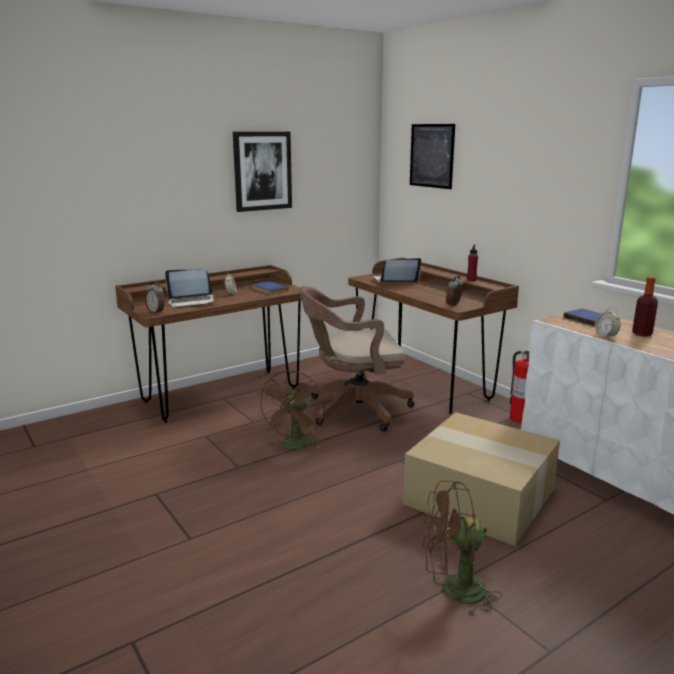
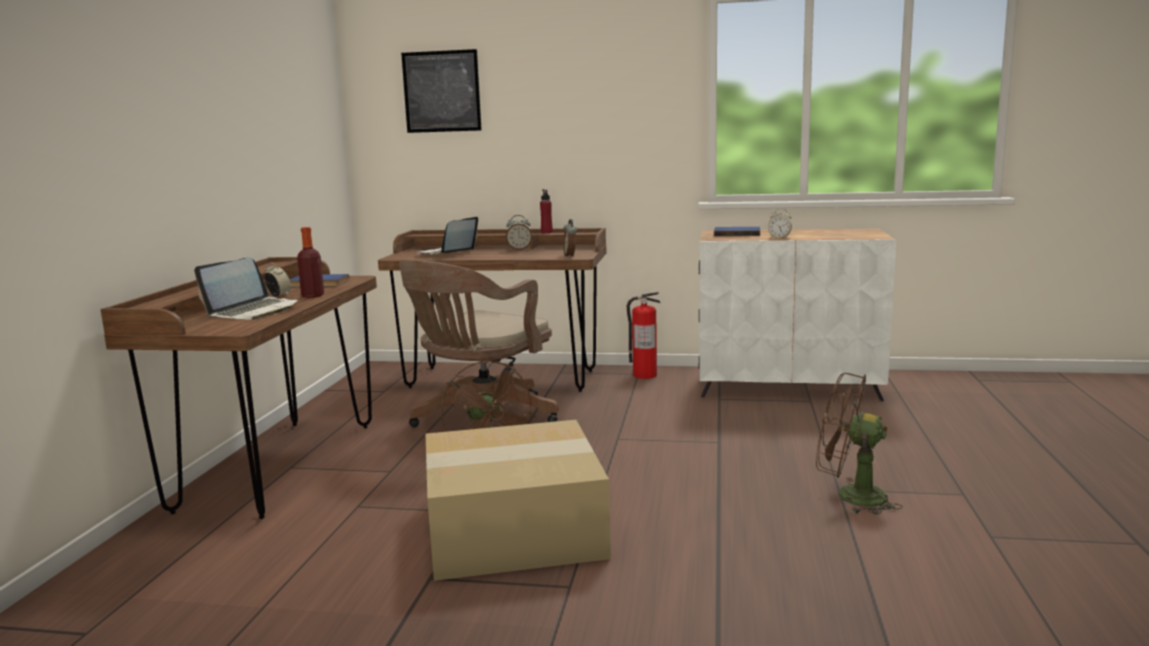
camera: 45 degrees left, 5 degrees down
alarm clock [145,281,165,314] -> alarm clock moved to [506,215,532,251]
picture [233,132,292,212] -> none
cardboard box [403,412,560,546] -> cardboard box moved to [426,420,611,581]
brown fan [422,480,502,617] -> brown fan turned 75 degrees clockwise [816,373,903,515]
bottle [632,277,658,336] -> bottle moved to [297,227,324,298]

